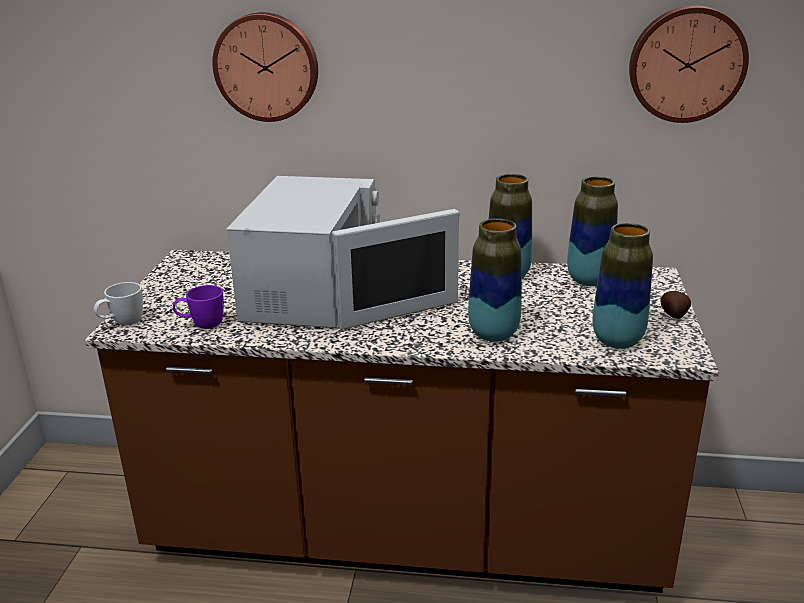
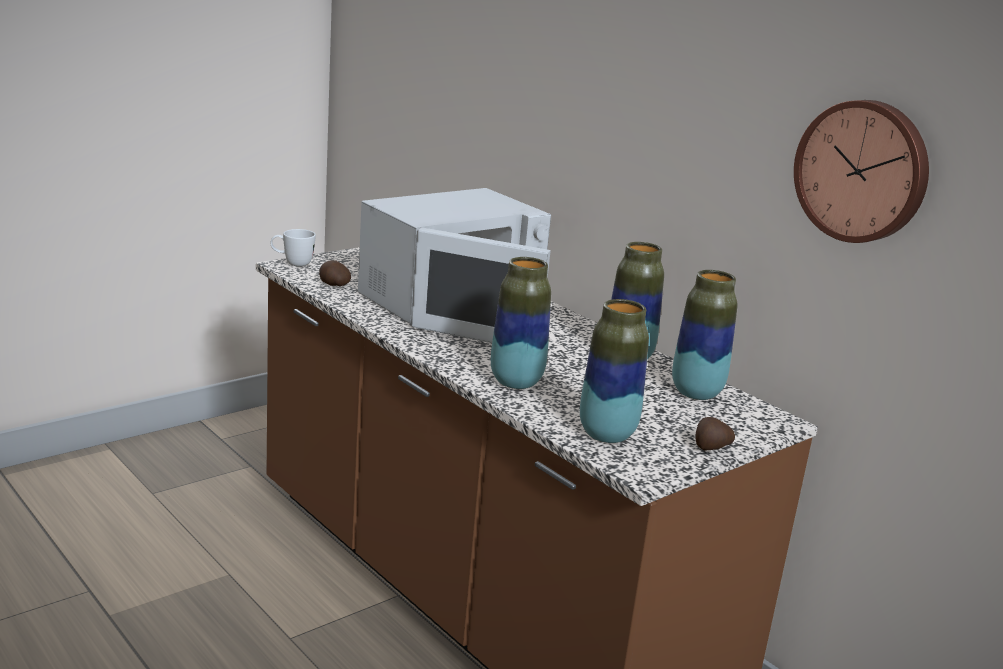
camera: 40 degrees right, 5 degrees down
purple mug [173,285,224,329] -> potato [319,260,351,286]
wall clock [212,12,318,122] -> none

